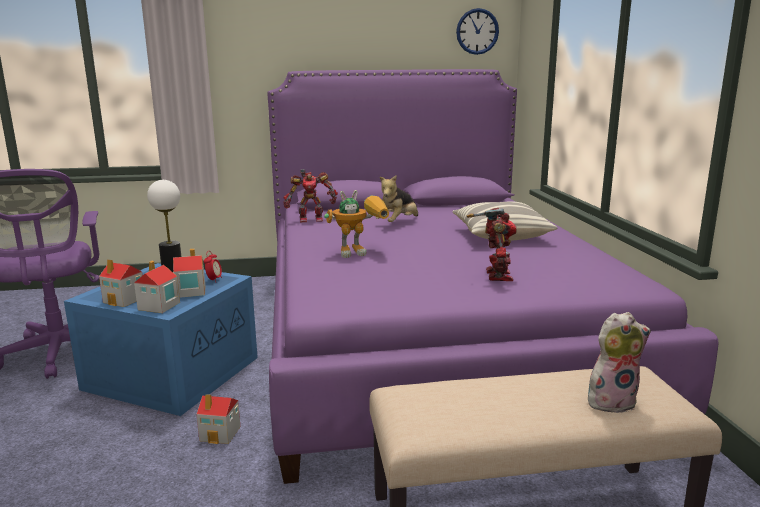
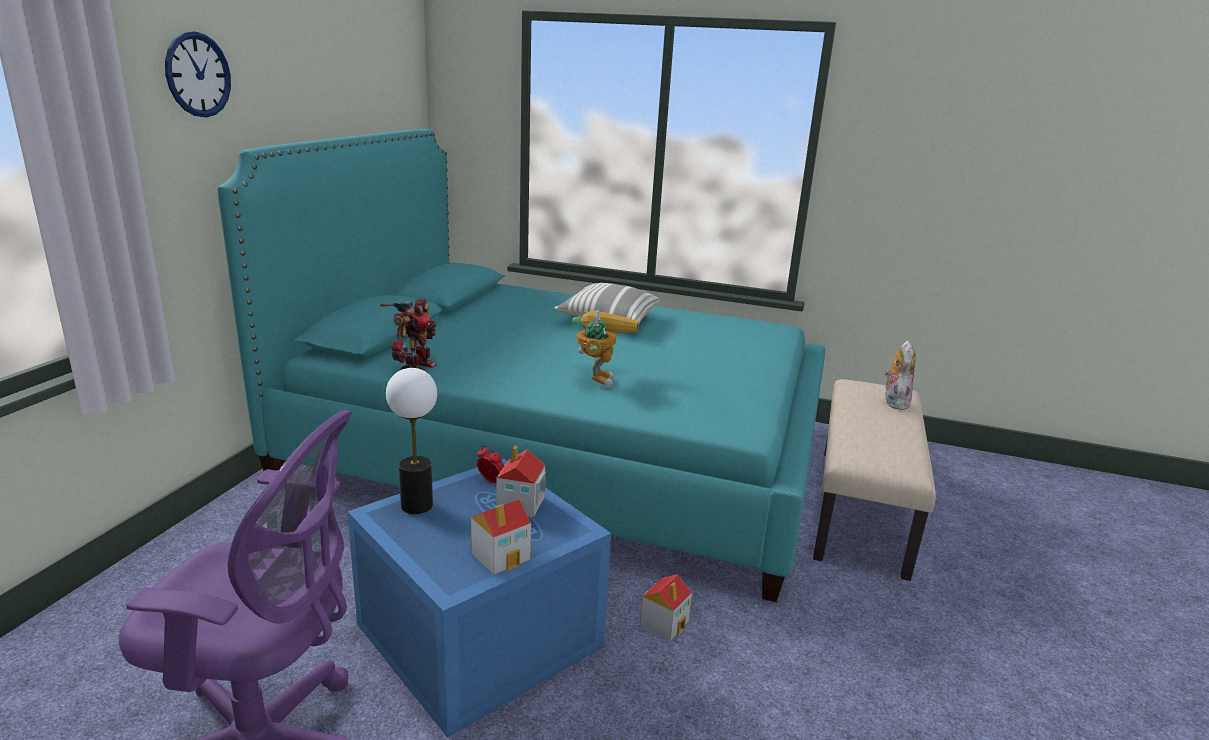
camera: 65 degrees left, 5 degrees up
toy house [134,260,180,313] -> none
purple bed [268,69,719,484] -> turquoise bed [217,129,825,602]
plush toy [376,175,418,222] -> none
wall clock [456,8,499,55] -> wall clock moved to [165,31,231,118]
toy robot [467,208,517,281] -> none

